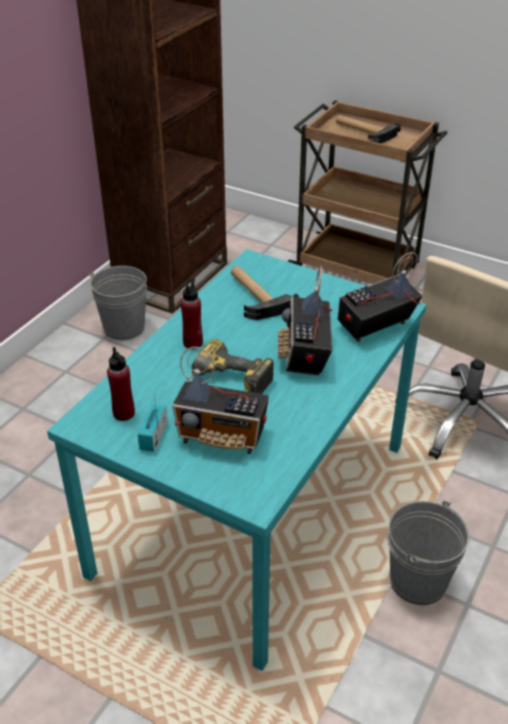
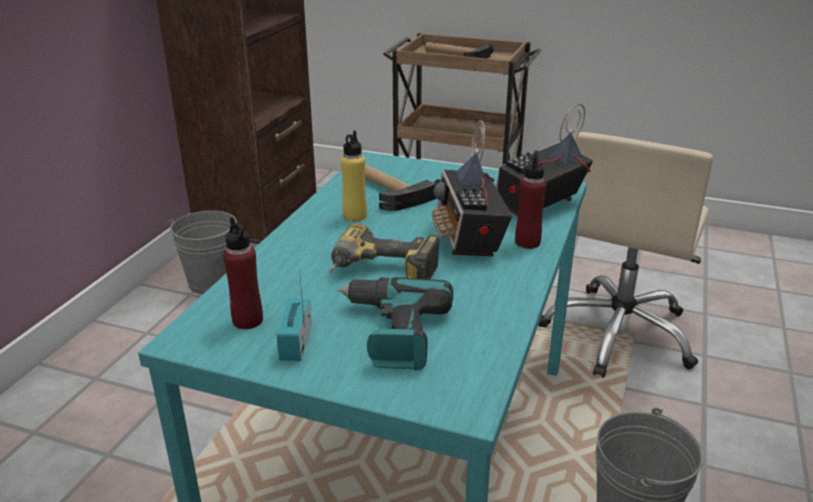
camera: 10 degrees left, 10 degrees down
radio [172,347,269,454] -> power drill [337,277,453,370]
red bottle [181,278,203,349] -> red bottle moved to [515,150,547,249]
none -> yellow bottle [341,130,367,222]

